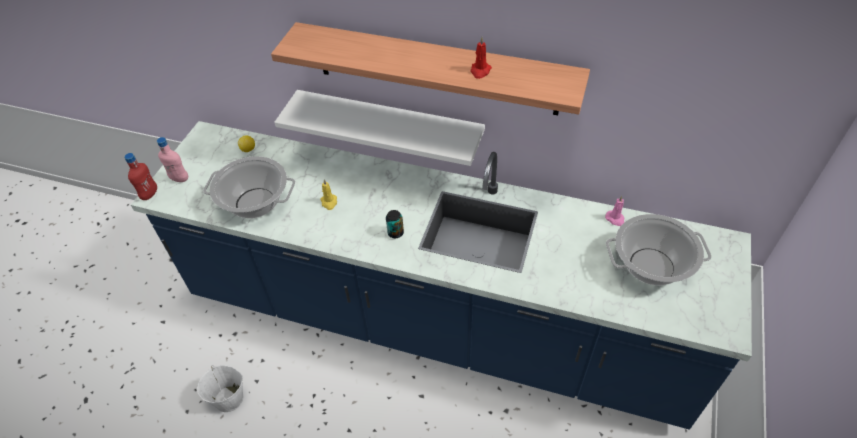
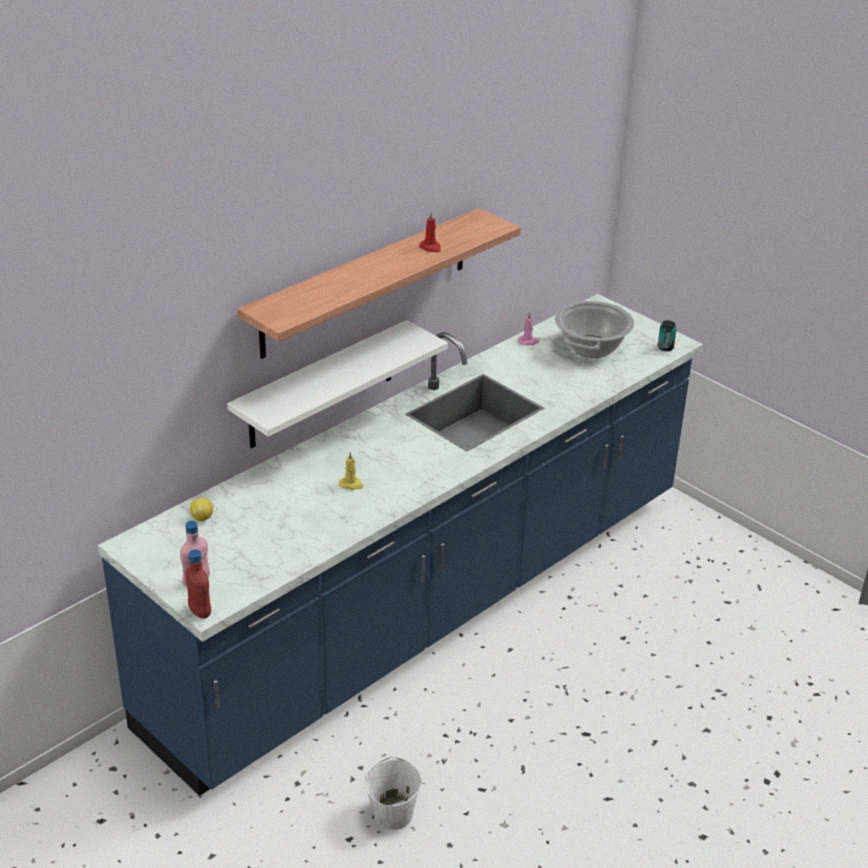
camera: 65 degrees left, 15 degrees down
cooking pot [203,156,295,218] -> none
can [386,210,404,238] -> can moved to [658,320,677,351]

